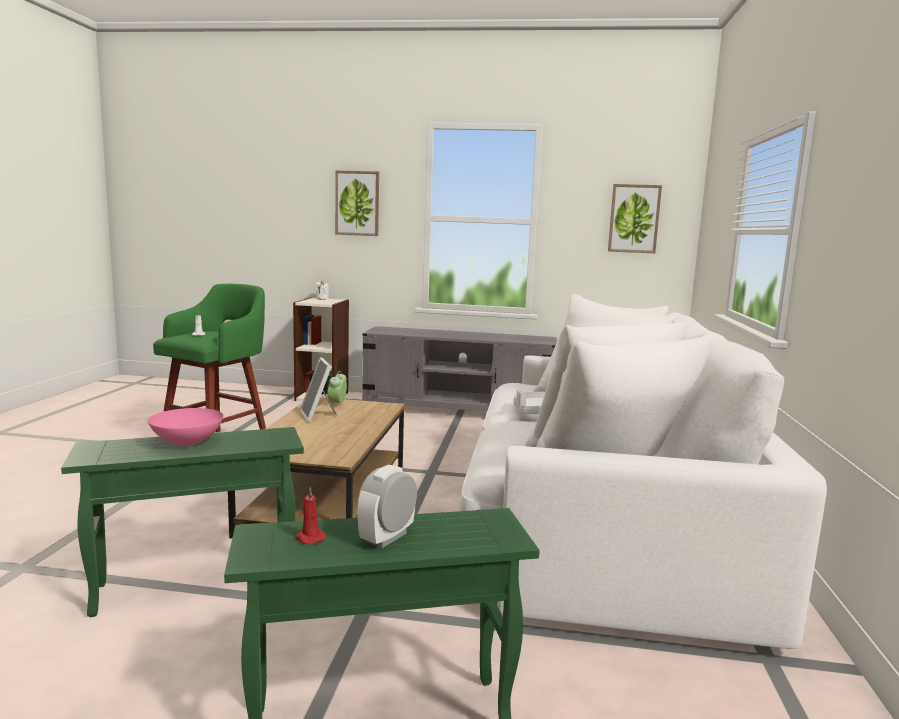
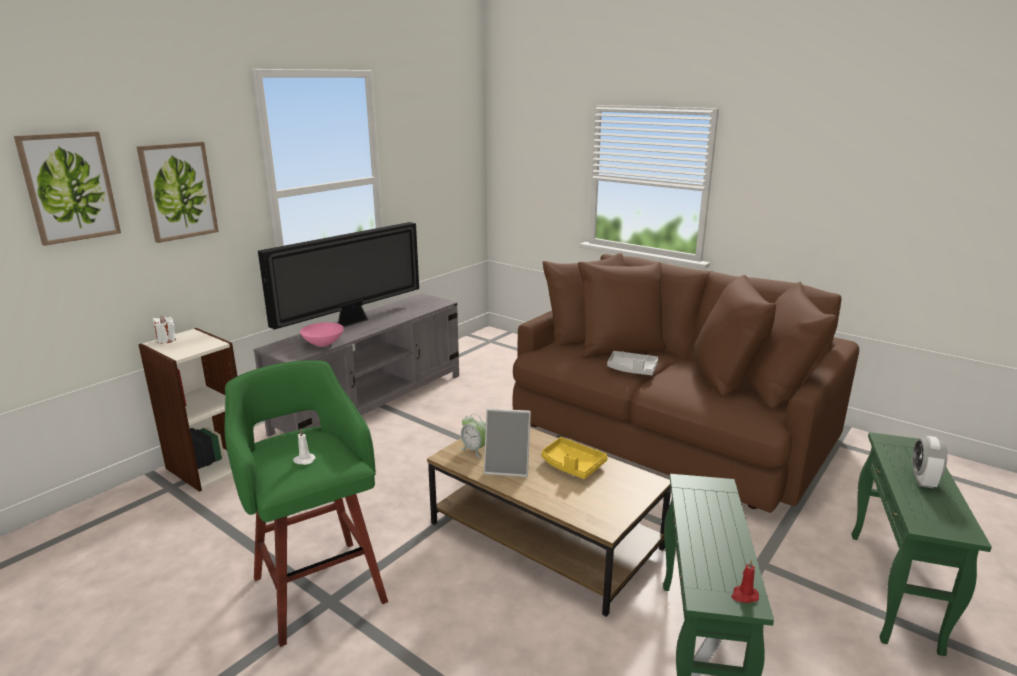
camera: 60 degrees left, 10 degrees up
pink bowl [148,408,223,446] -> pink bowl moved to [300,322,344,347]
red candle [295,487,326,545] -> red candle moved to [731,559,759,603]
alarm clock [357,465,417,548] -> alarm clock turned 45 degrees clockwise [912,436,947,488]
white sofa [459,294,827,649] -> brown sofa [513,253,859,513]
picture [608,184,662,253] -> picture moved to [14,132,121,246]
none -> television [258,222,419,330]
none -> yellow tray [542,437,608,479]

